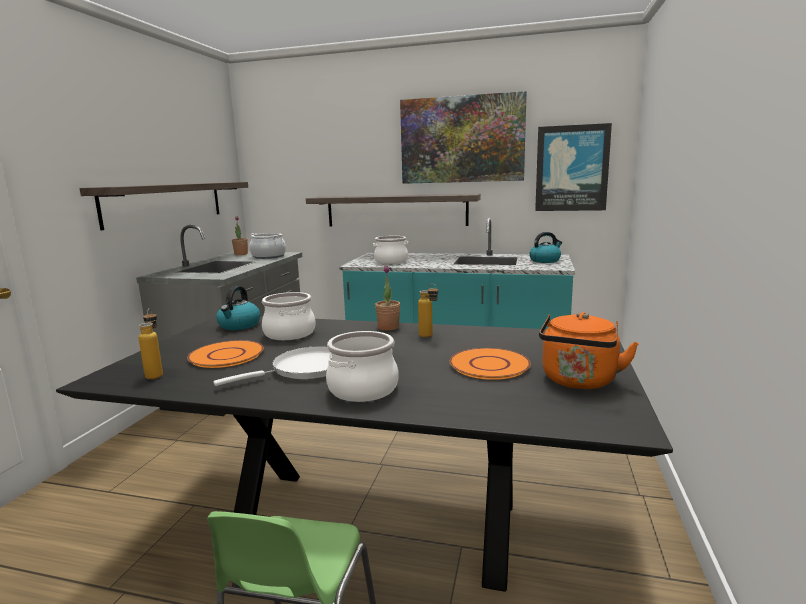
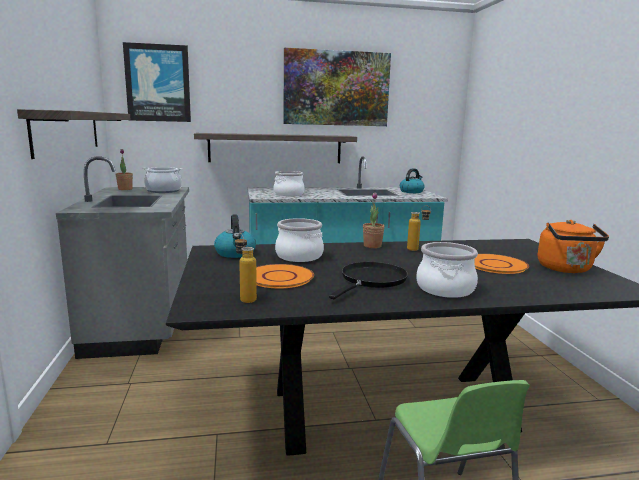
camera: 25 degrees left, 0 degrees up
white frying pan [214,346,331,386] -> black frying pan [329,262,408,299]
picture [535,123,612,211] -> picture moved to [123,42,191,122]

